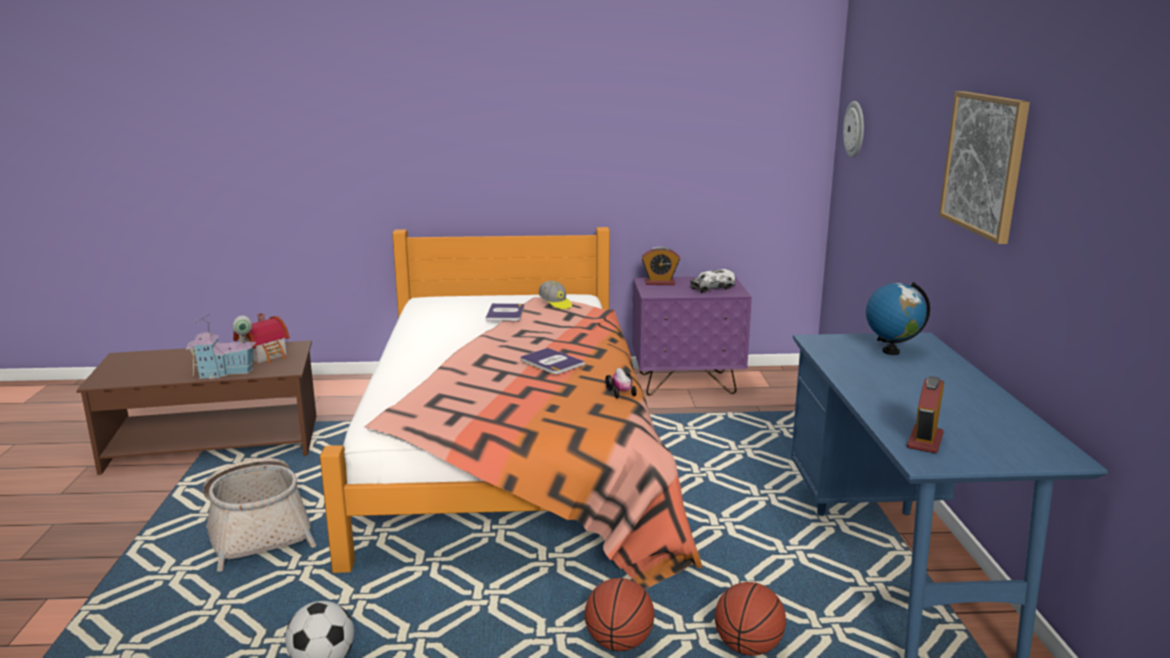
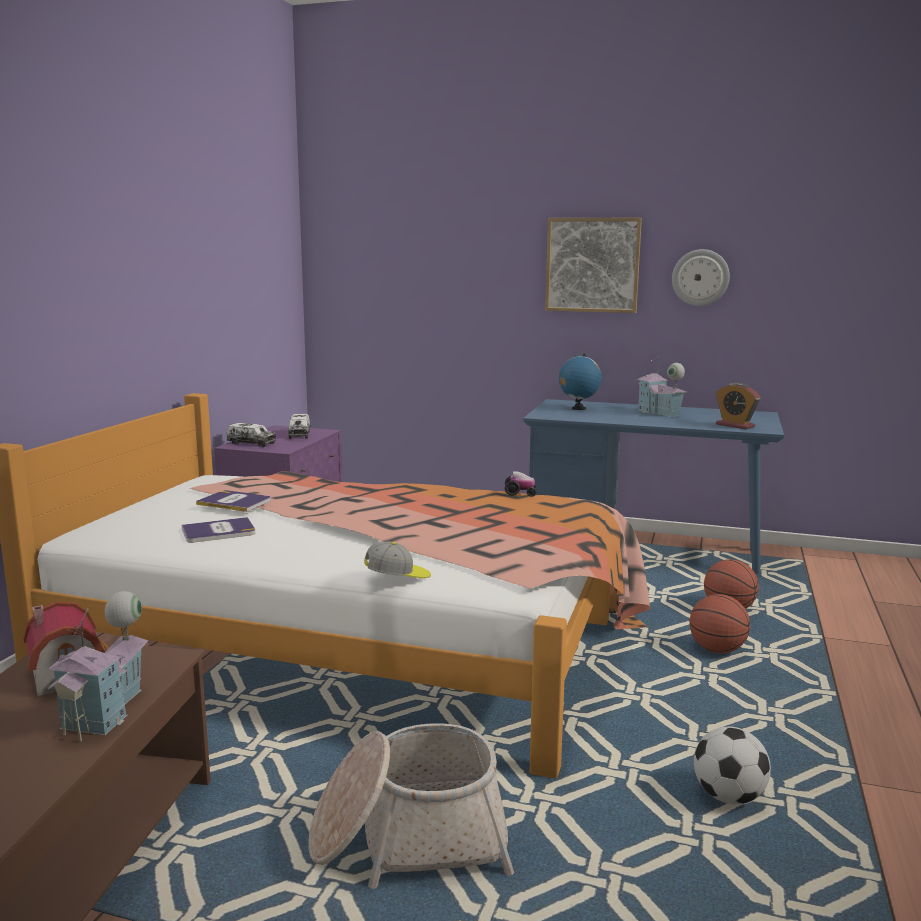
camera: 70 degrees left, 5 degrees down
book [521,348,585,374] -> book moved to [182,517,255,543]
cap [538,281,572,309] -> cap moved to [364,542,431,578]
alarm clock [642,246,680,285] -> toy truck [226,423,276,447]
wall clock [843,101,864,158] -> wall clock moved to [672,249,730,306]
none -> toy house [638,356,686,417]

